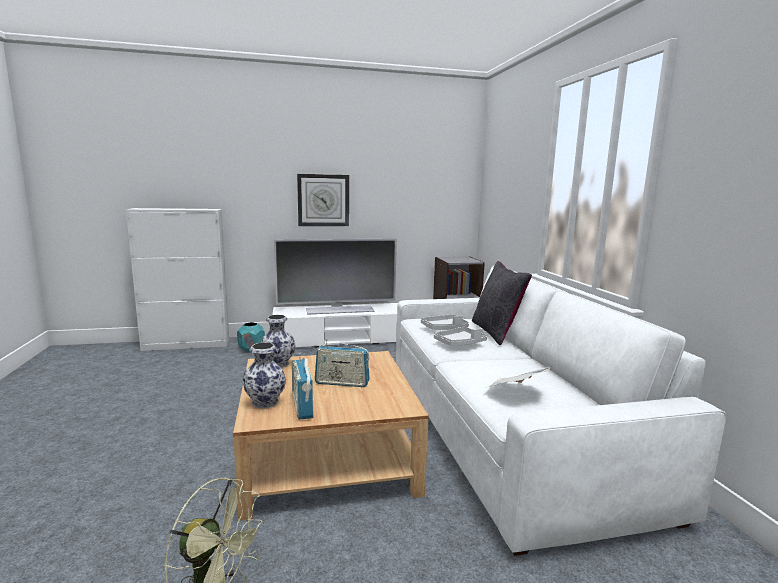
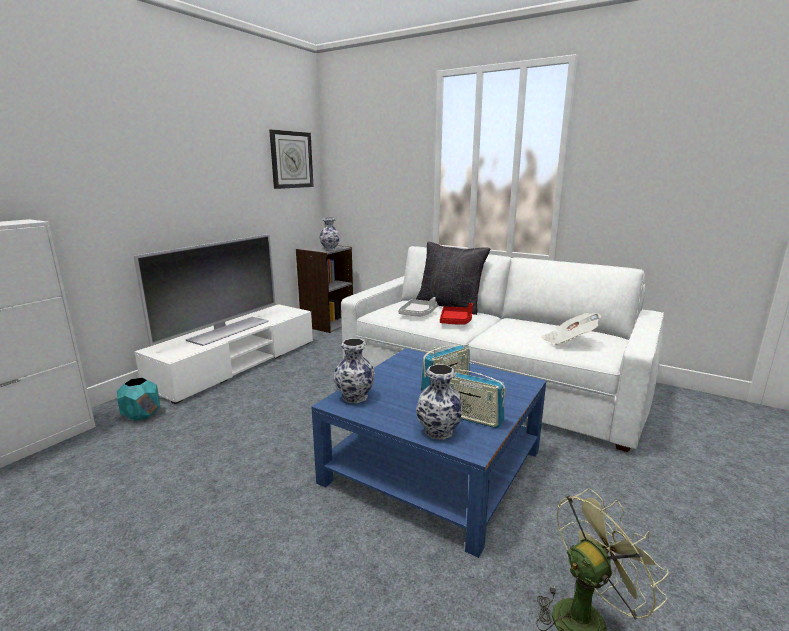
camera: 45 degrees left, 5 degrees up
beige coffee table [233,351,429,521] -> blue coffee table [311,348,546,558]
wall clock [297,174,349,226] -> wall clock moved to [269,129,314,189]
grey tray [434,327,487,346] -> red tray [440,303,473,325]
none -> vase [320,217,340,250]

